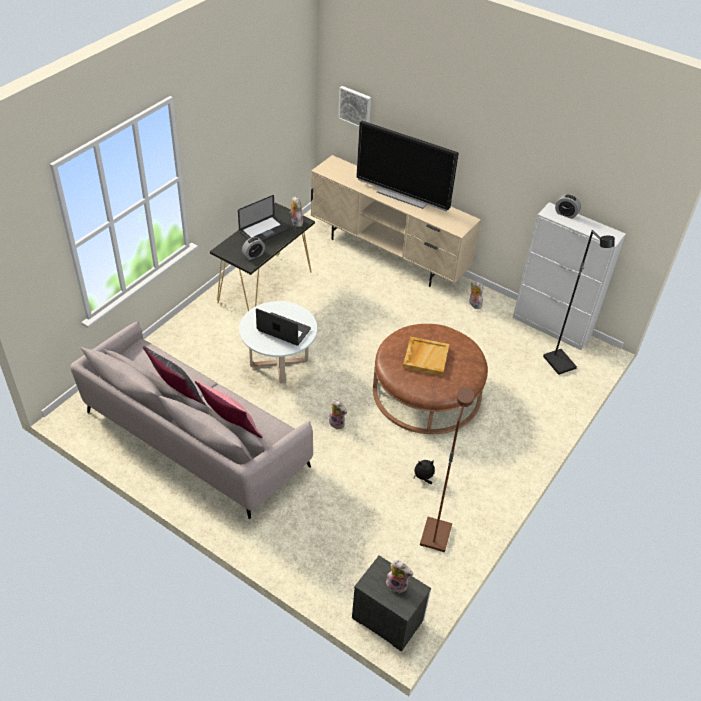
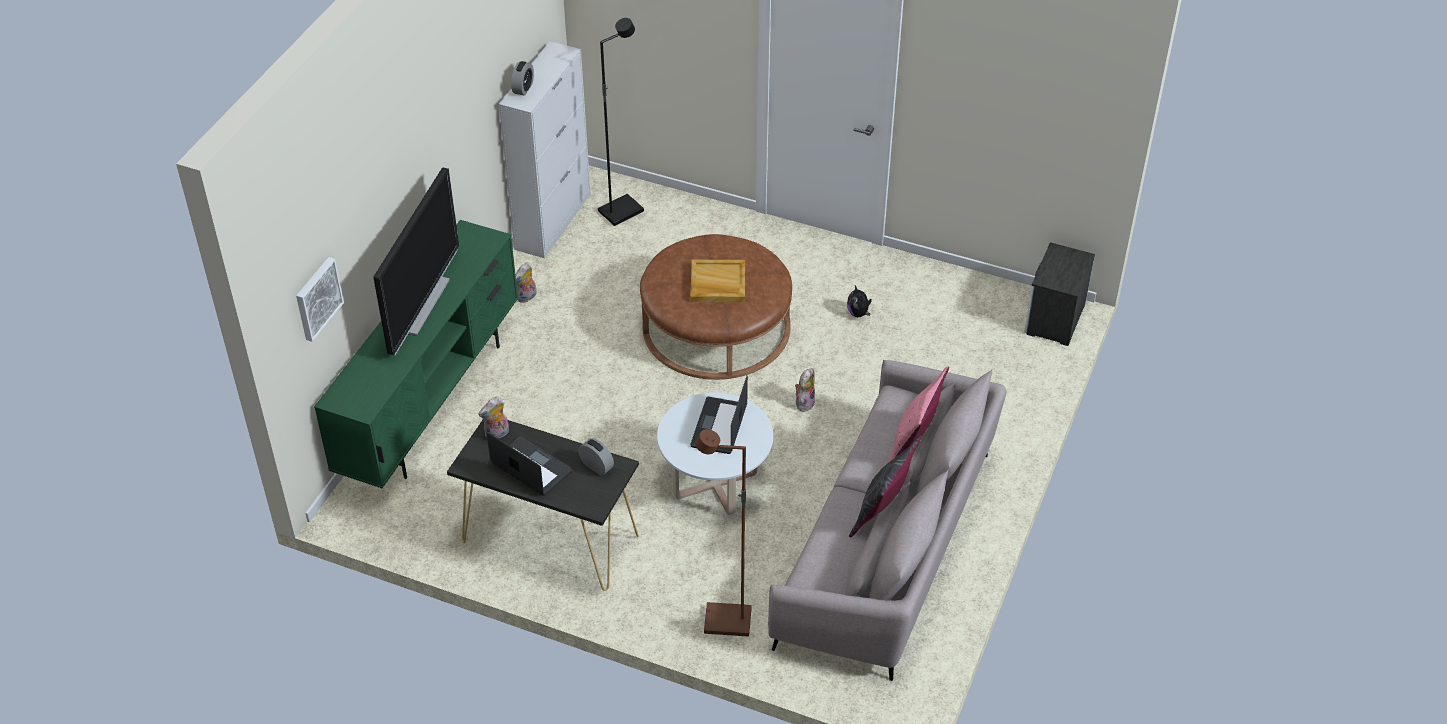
camera: 100 degrees left, 0 degrees up
beige tv stand [311,155,481,287] -> green tv stand [314,220,518,488]
plush toy [386,560,413,594] -> none
brown floor lamp [420,387,474,552] -> brown floor lamp moved to [695,429,752,636]

